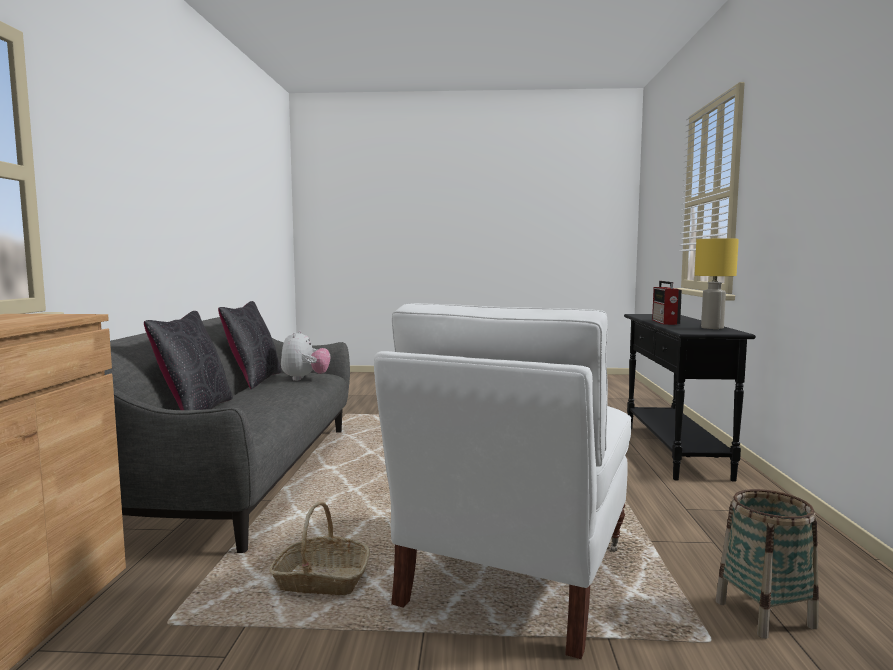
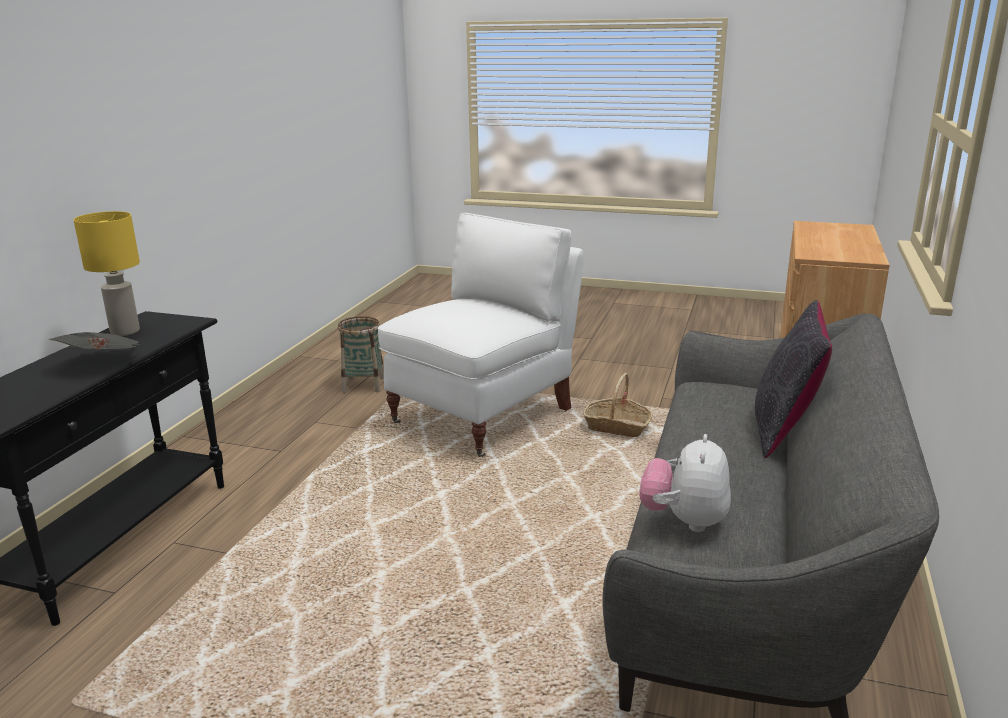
camera: 165 degrees left, 15 degrees up
black pillow [218,301,282,389] -> none
radio [652,281,682,325] -> newspaper [49,332,139,349]

